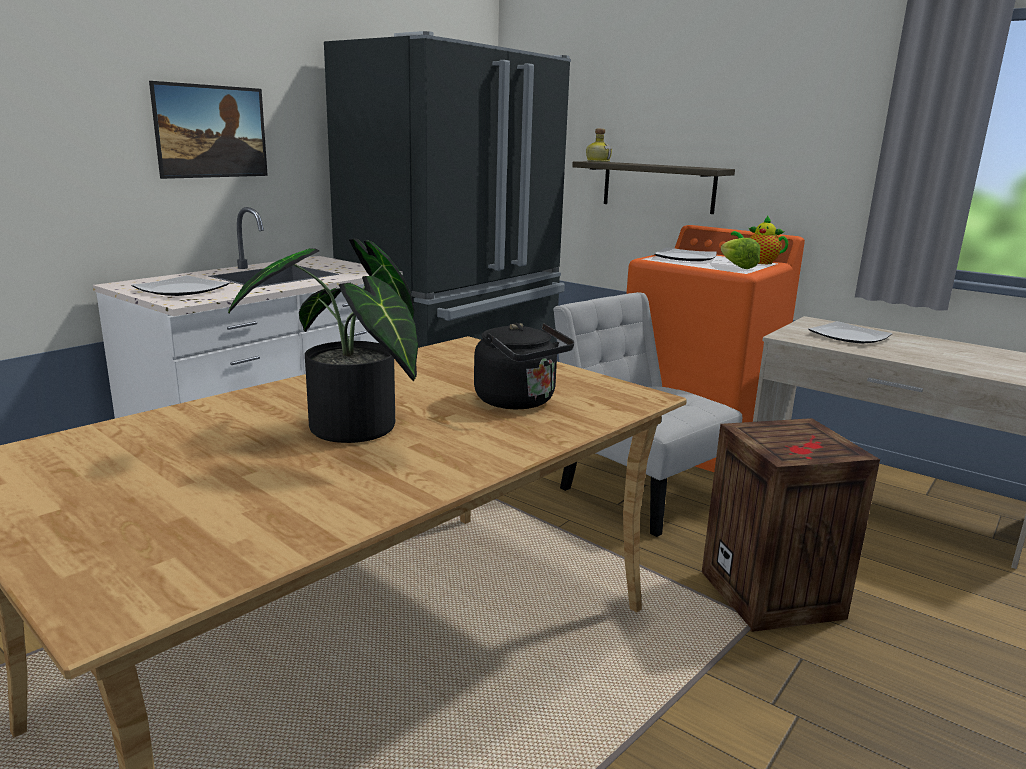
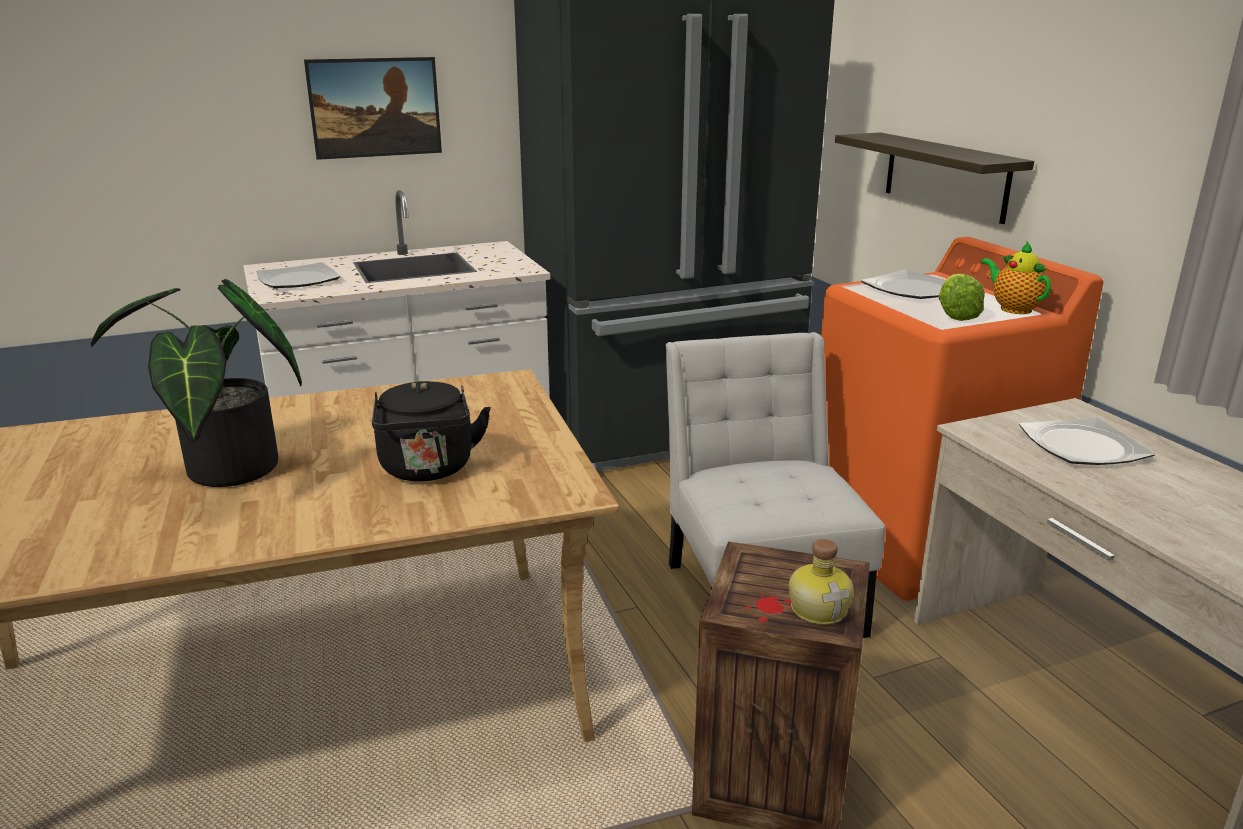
camera: 30 degrees right, 5 degrees up
bottle [586,129,612,162] -> bottle moved to [789,539,854,625]

